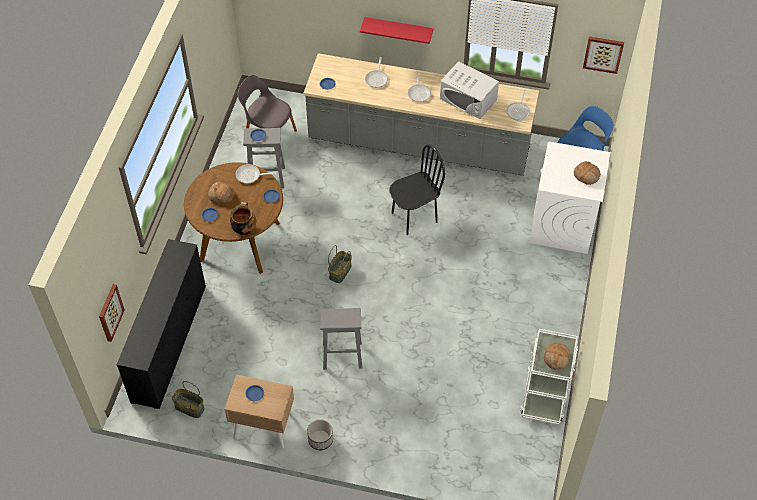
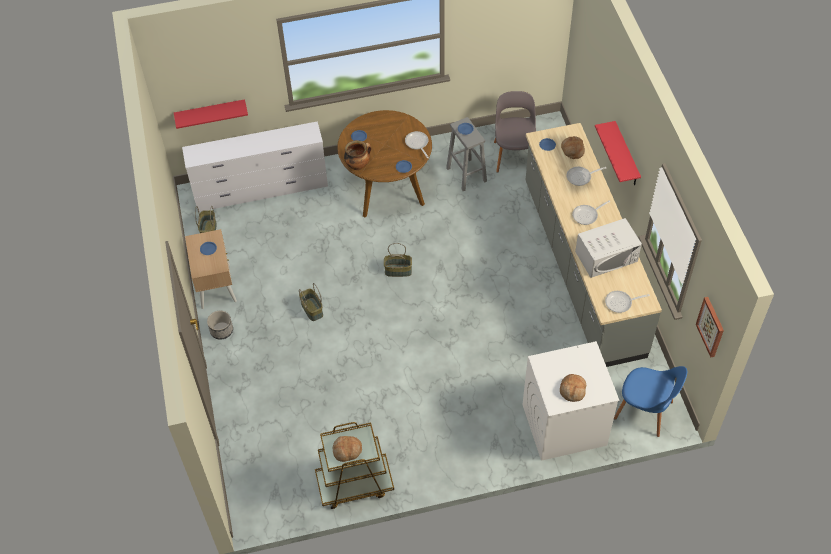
camera: 65 degrees right, 0 degrees up
picture [99,284,125,342] -> red shelf [174,99,248,129]
black dresser [117,239,206,409] -> white dresser [182,121,328,212]
bread [208,182,235,204] -> bread moved to [561,136,585,159]
grey stool [320,308,362,370] -> basket [299,283,323,321]
black chair [389,144,445,235] -> none
white microwave [440,61,499,119] -> white microwave turned 120 degrees counterclockwise [575,218,642,278]
white cart [520,329,578,425] -> brown cart [315,422,394,509]

